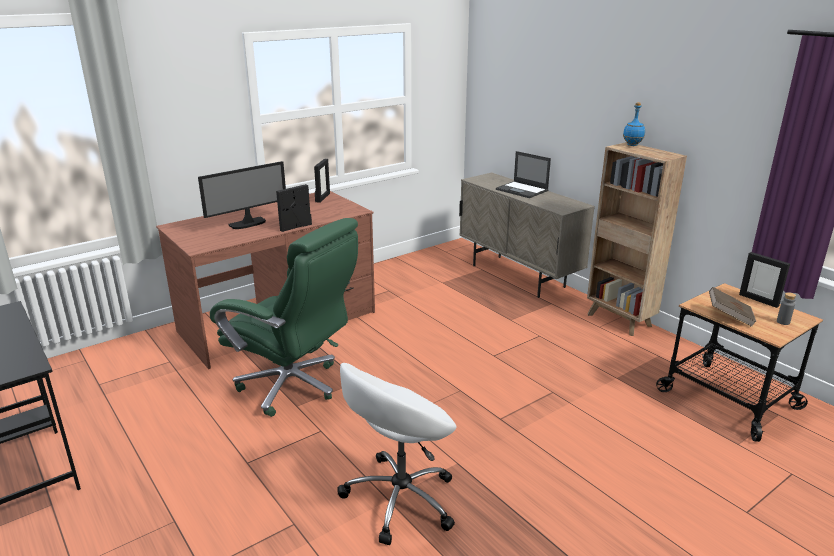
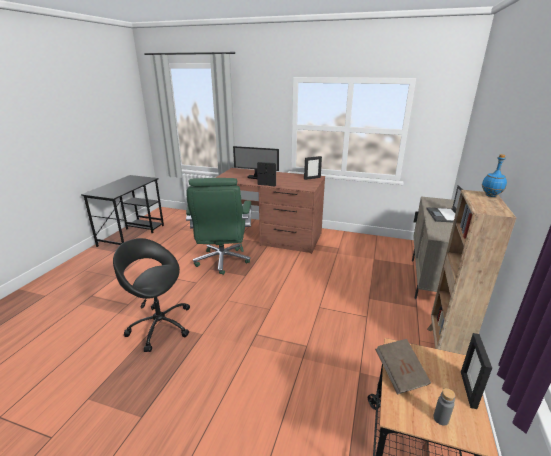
camera: 55 degrees right, 0 degrees up
white office chair [337,363,457,545] -> black office chair [113,238,190,352]

